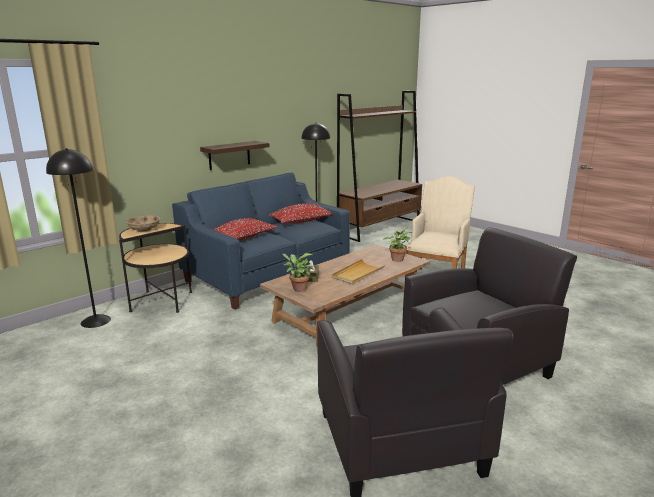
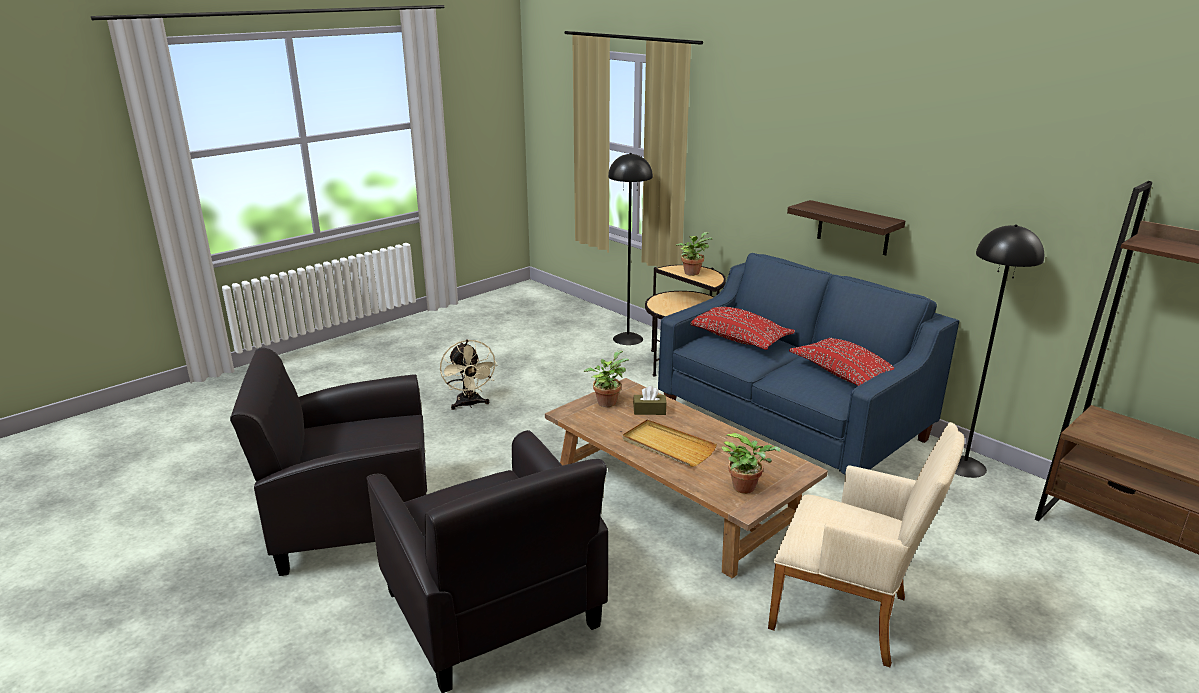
camera: 90 degrees right, 5 degrees up
beige bowl [125,215,161,232] -> potted plant [676,232,712,276]
none -> beige fan [440,339,497,410]

